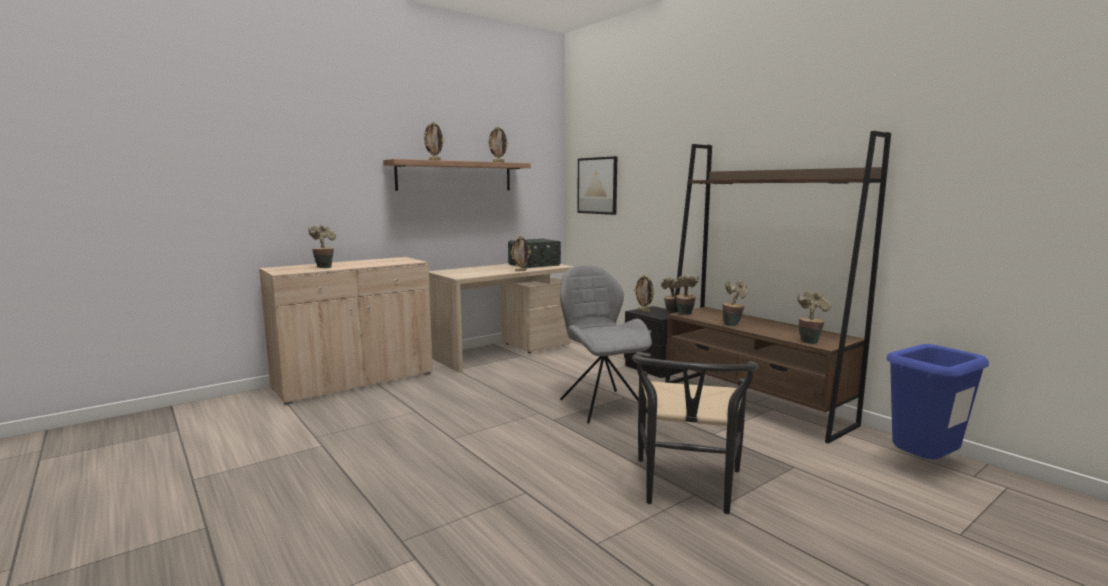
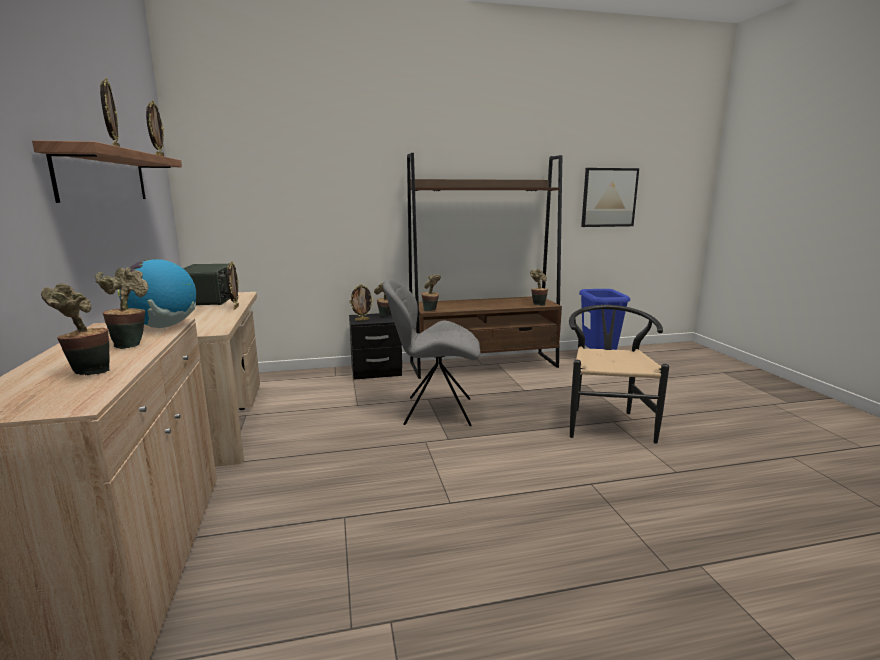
camera: 65 degrees left, 5 degrees up
picture [577,156,617,215] -> picture moved to [581,168,639,227]
black chair [632,353,758,514] -> black chair turned 120 degrees counterclockwise [569,305,669,444]
potted plant [723,280,747,326] -> potted plant moved to [95,267,148,349]
none -> globe [118,259,196,328]

